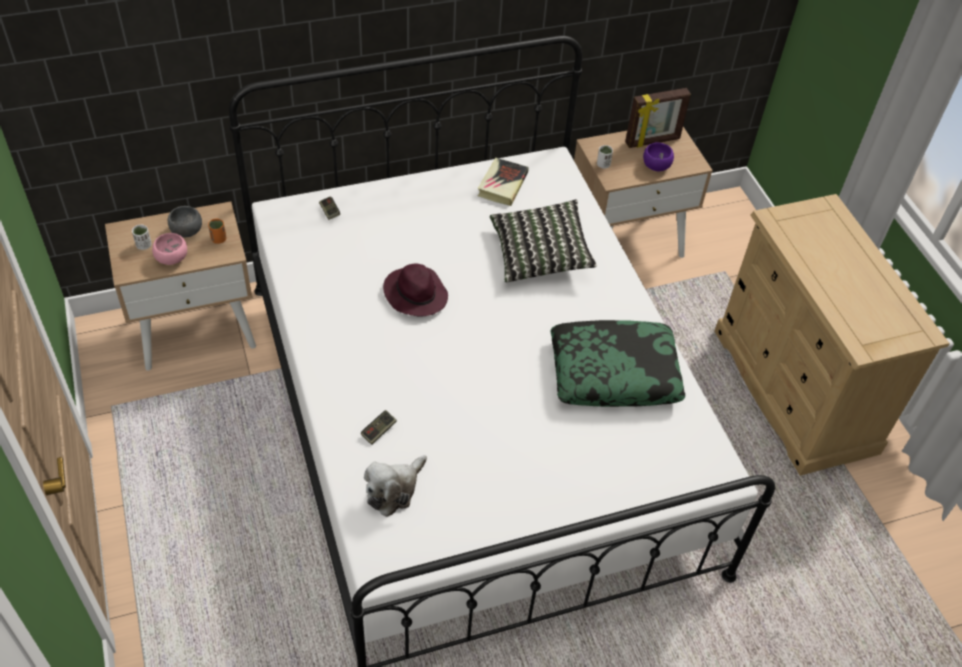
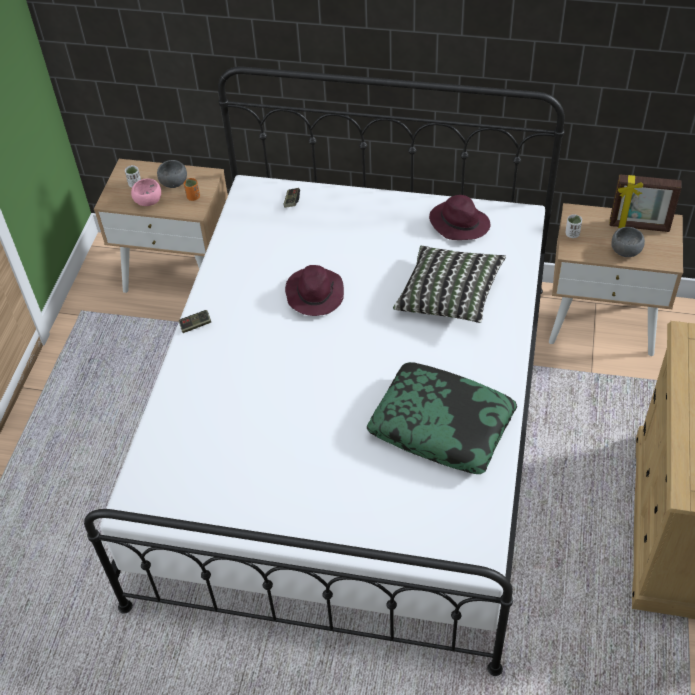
camera: 35 degrees right, 0 degrees up
game controller [361,410,397,445] -> game controller moved to [179,310,211,333]
plush toy [364,455,427,517] -> none
book [478,158,529,206] -> purple hat [429,195,490,240]
purple bowl [643,142,674,171] -> grey bowl [612,227,645,257]

